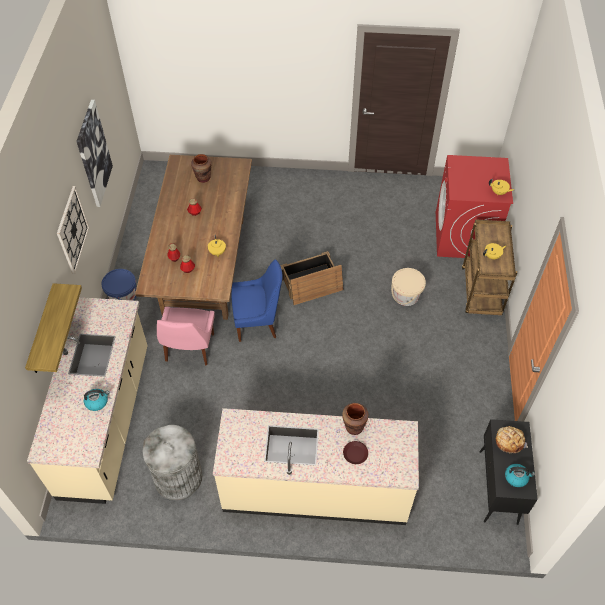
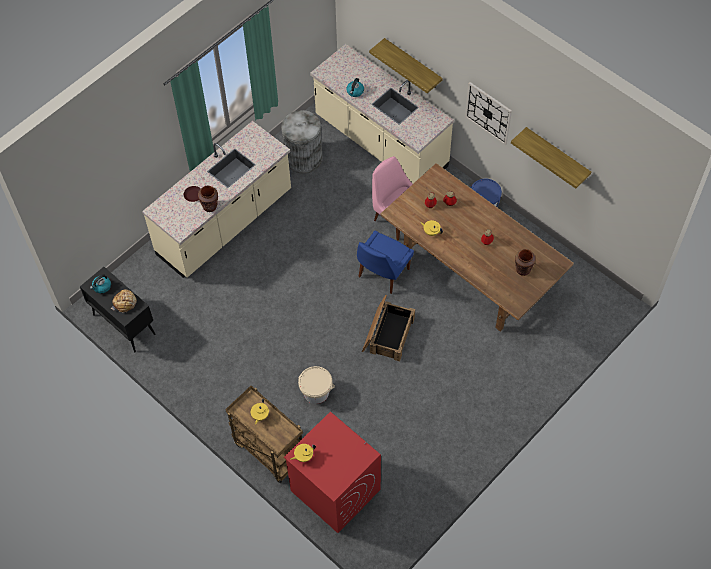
camera: 130 degrees right, 5 degrees up
picture [76,100,113,207] -> shelf [511,127,591,189]

